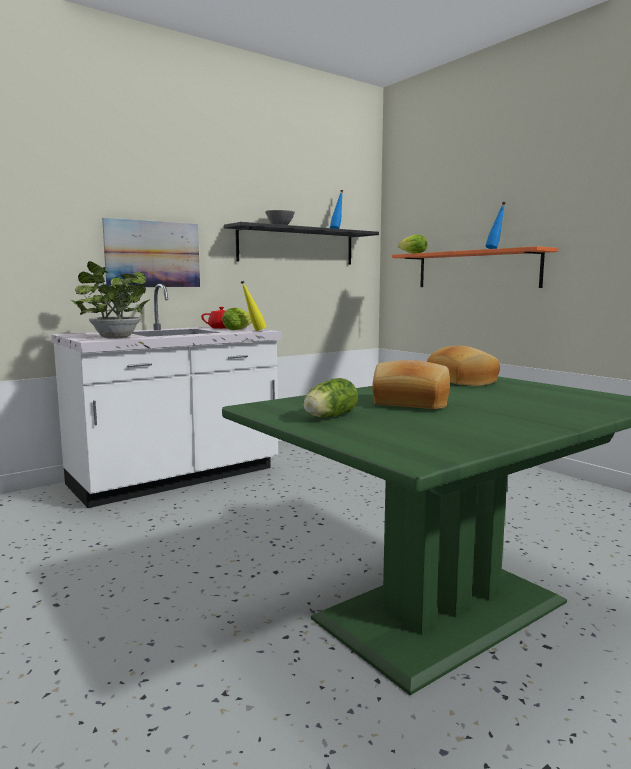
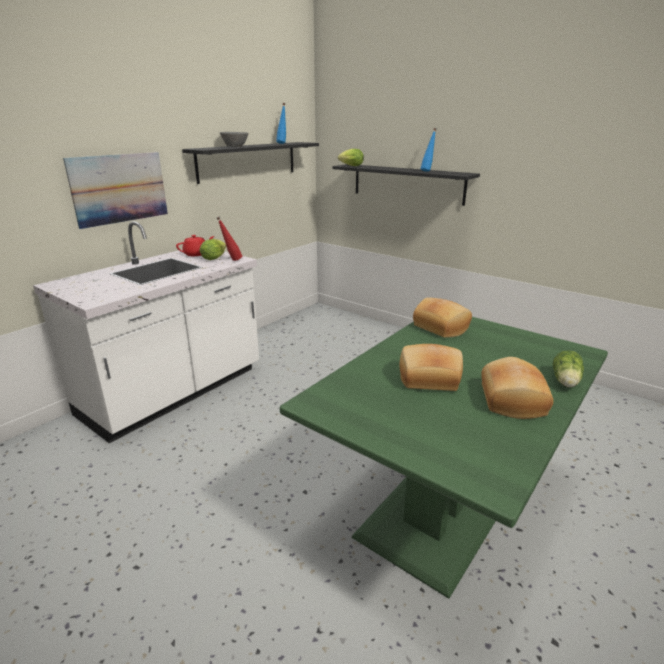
camera: 15 degrees left, 15 degrees up
potted plant [71,261,150,338] -> none
yellow bottle [241,281,266,331] -> red bottle [217,217,242,261]
lettuce [303,378,358,417] -> lettuce moved to [553,350,584,388]
orange shelf [392,246,558,288] -> black shelf [332,164,480,206]
none -> bread [481,357,553,419]

